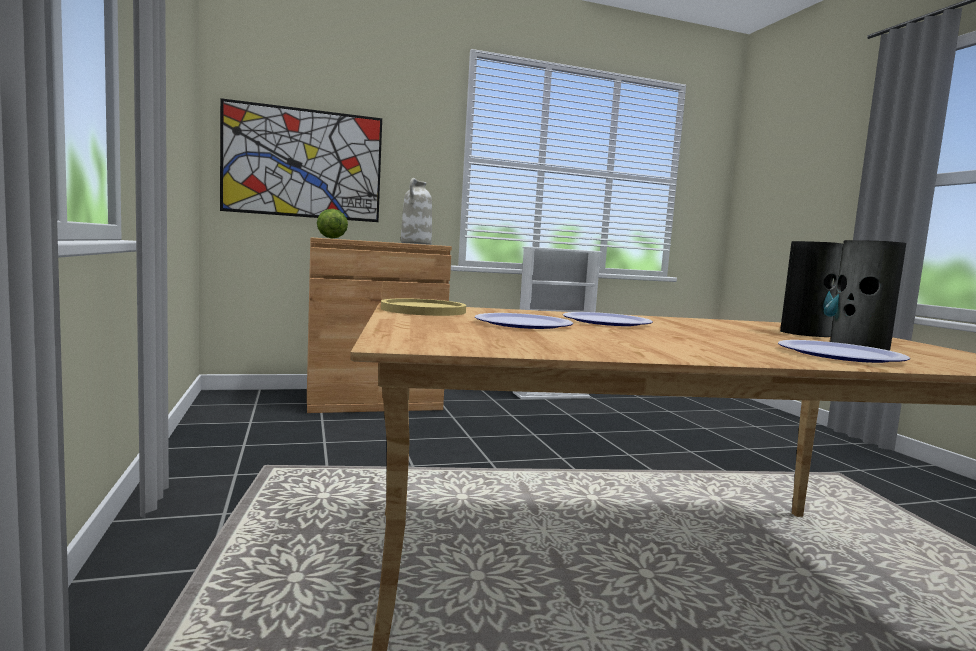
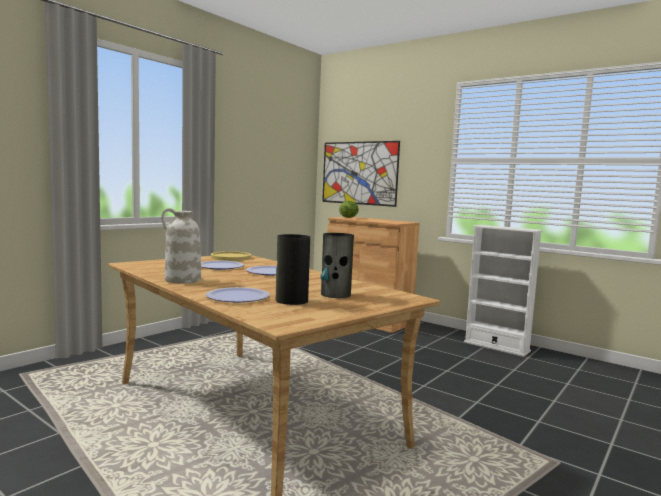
camera: 55 degrees right, 0 degrees up
white vase [401,178,432,245] -> white vase moved to [161,208,201,284]

